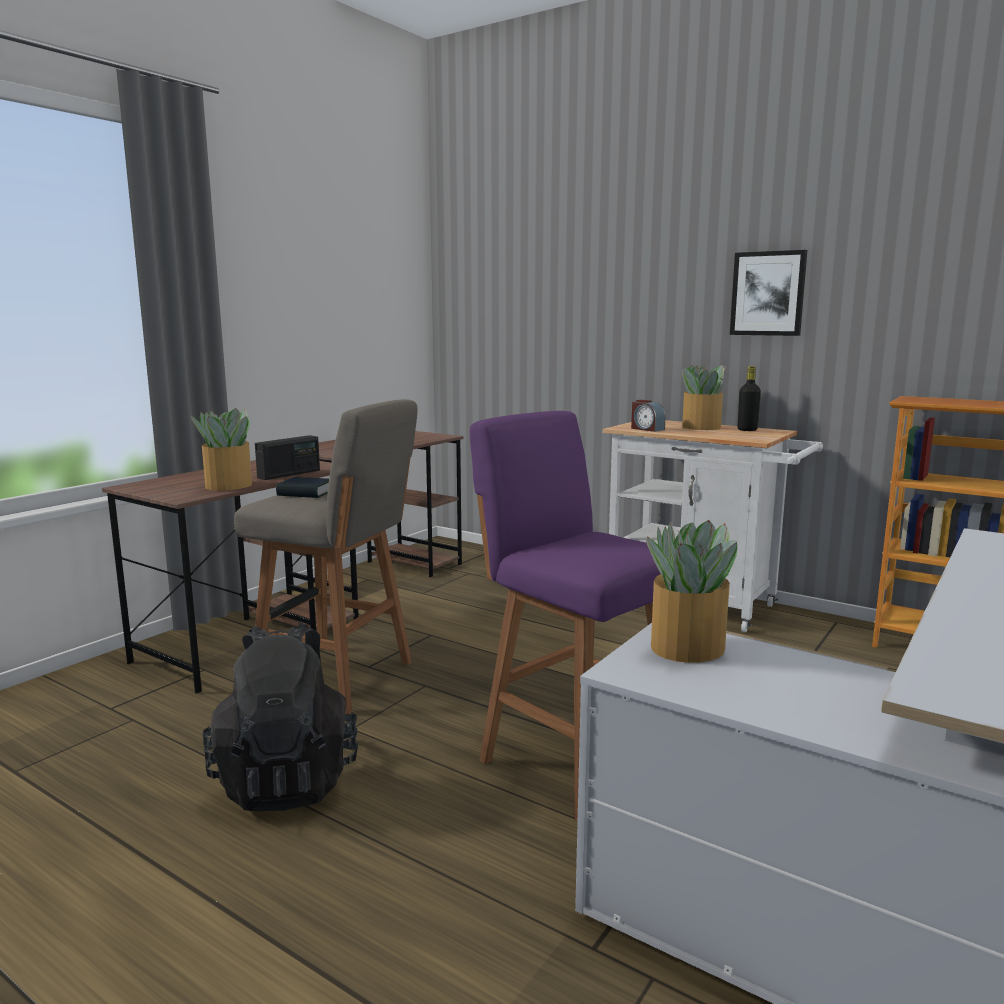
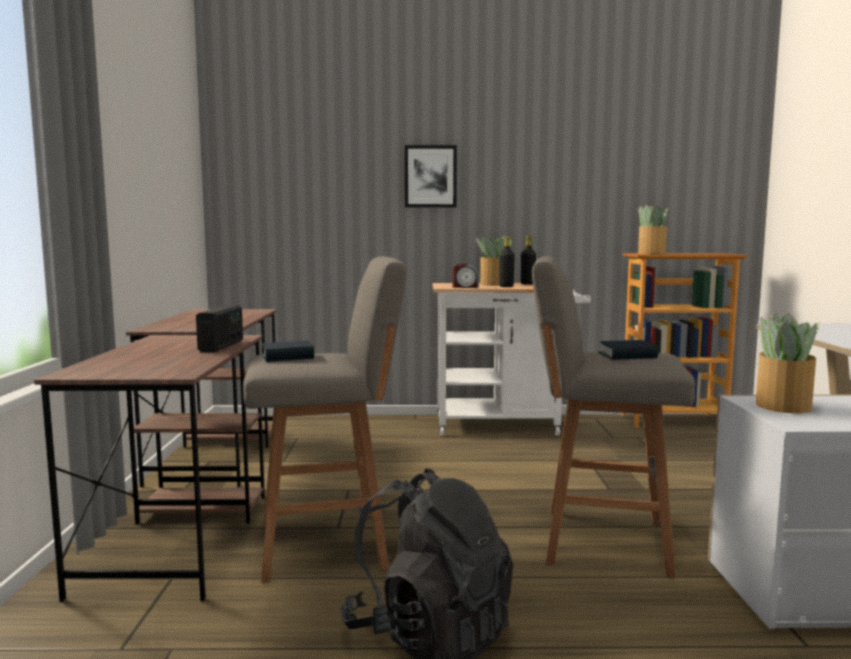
camera: 35 degrees left, 5 degrees down
potted plant [191,408,252,491] -> potted plant moved to [637,205,669,254]
purple stool [470,411,661,822] -> grey stool [532,256,695,579]
picture [730,250,807,336] -> picture moved to [405,145,457,208]
none -> black bottle [499,236,515,287]
none -> book [598,340,658,360]

